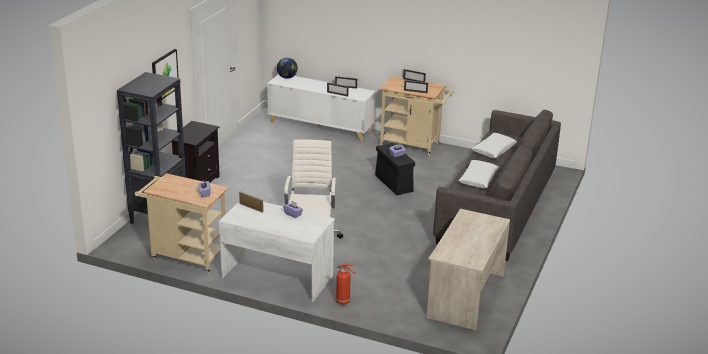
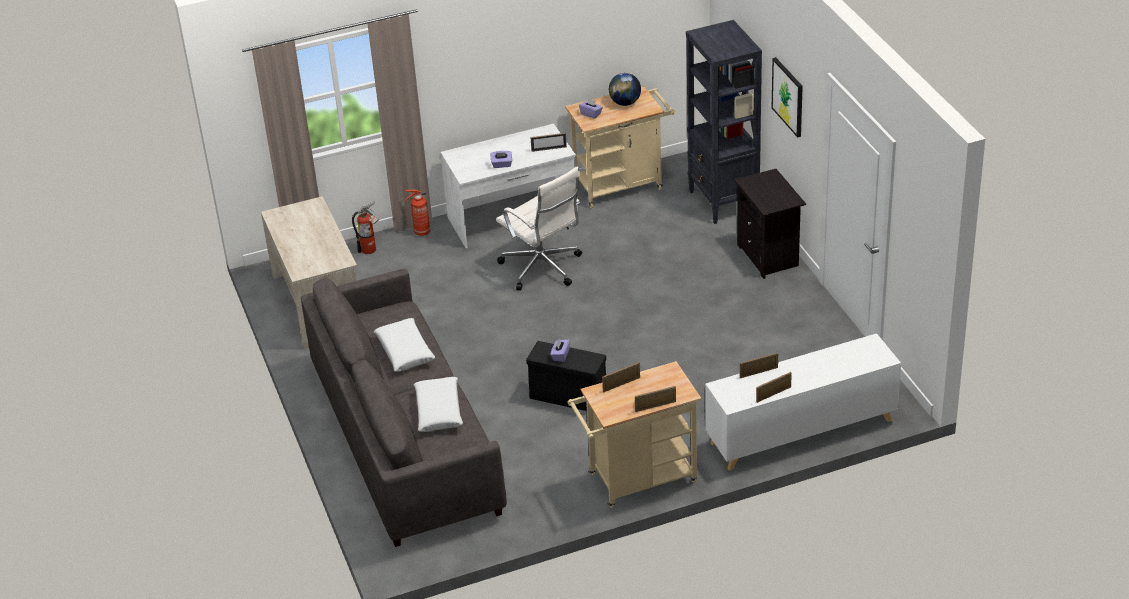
camera: 140 degrees right, 10 degrees up
globe [277,58,298,79] -> globe moved to [609,73,641,106]
none -> fire extinguisher [352,202,379,254]

